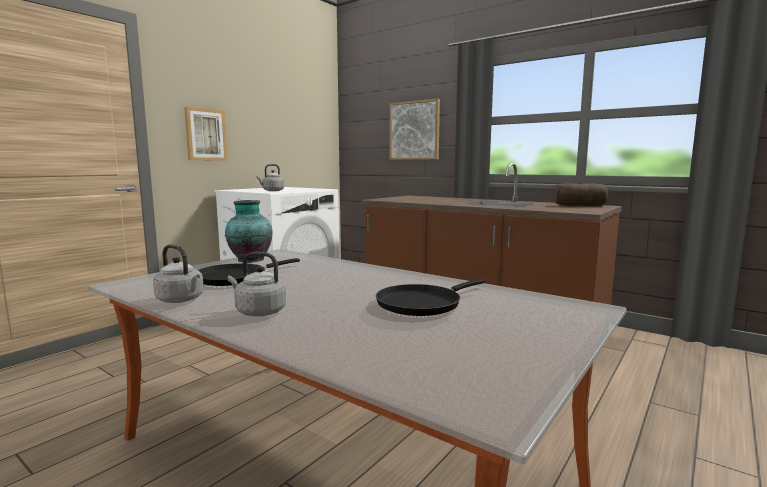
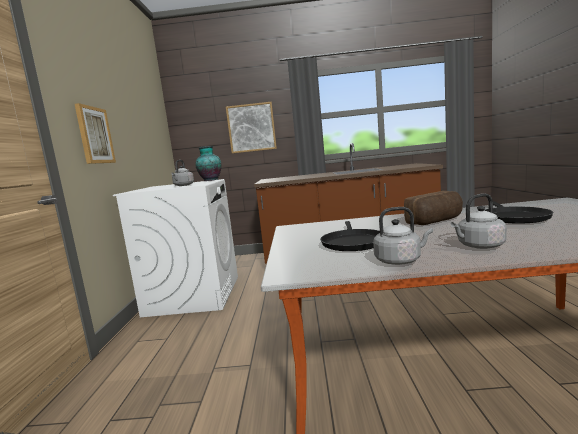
camera: 35 degrees left, 0 degrees up
vase [225,200,273,263] -> vase moved to [195,146,222,181]
bread [555,184,608,206] -> bread moved to [404,191,463,225]

